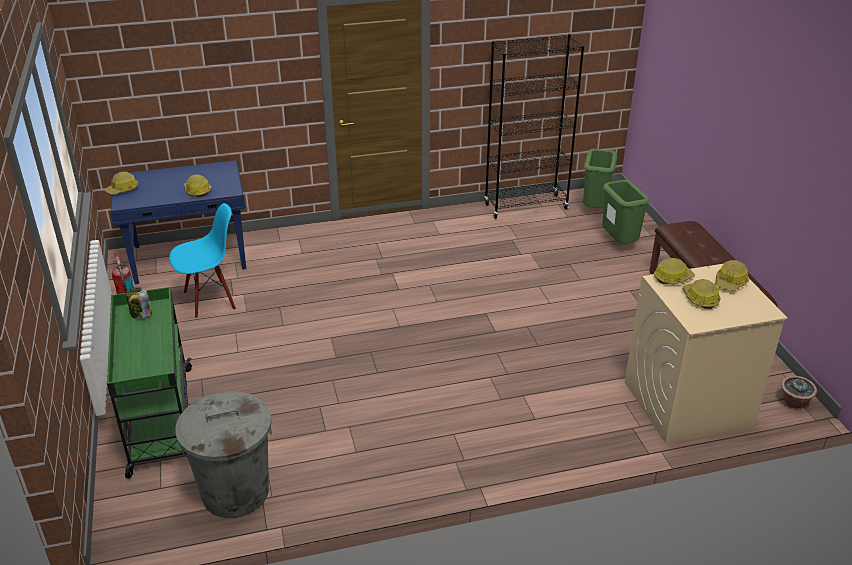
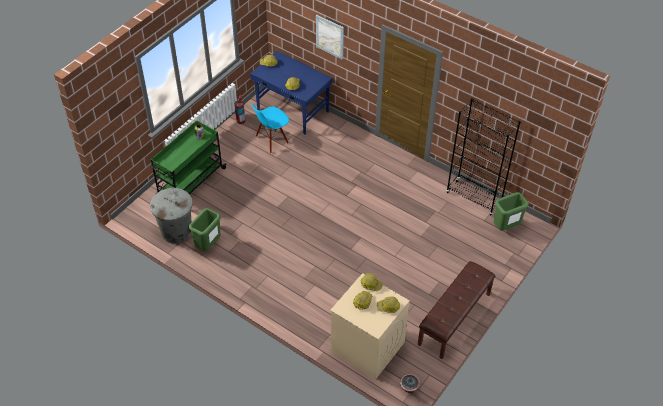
camera: 50 degrees right, 15 degrees up
blue chair [170,203,236,319] -> blue chair turned 120 degrees clockwise [251,104,289,153]
green trash can [602,180,649,243] -> green trash can moved to [189,208,221,251]
none -> picture [316,15,344,59]

